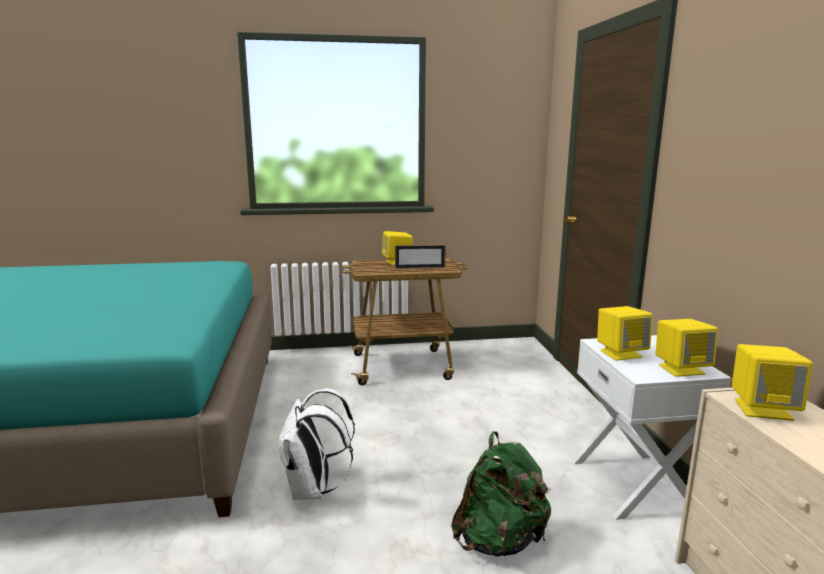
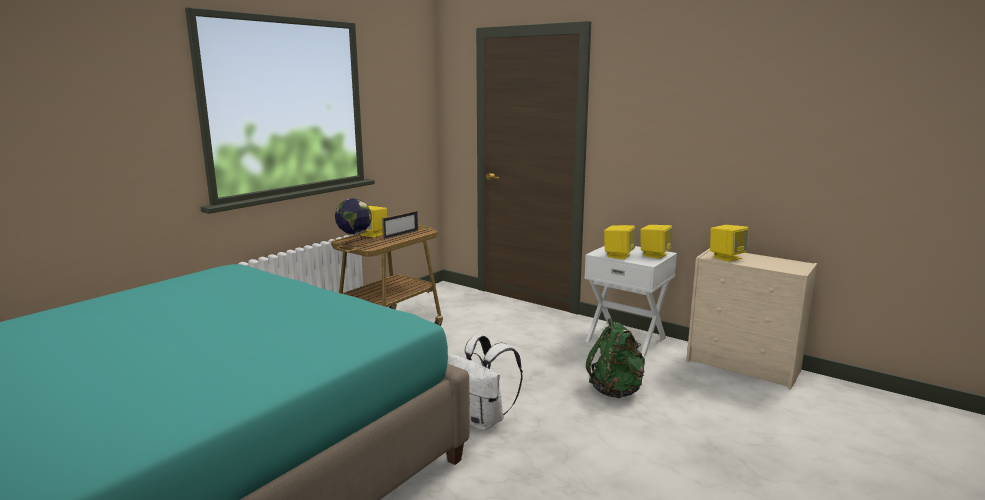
camera: 45 degrees left, 0 degrees up
none -> globe [335,198,372,247]

